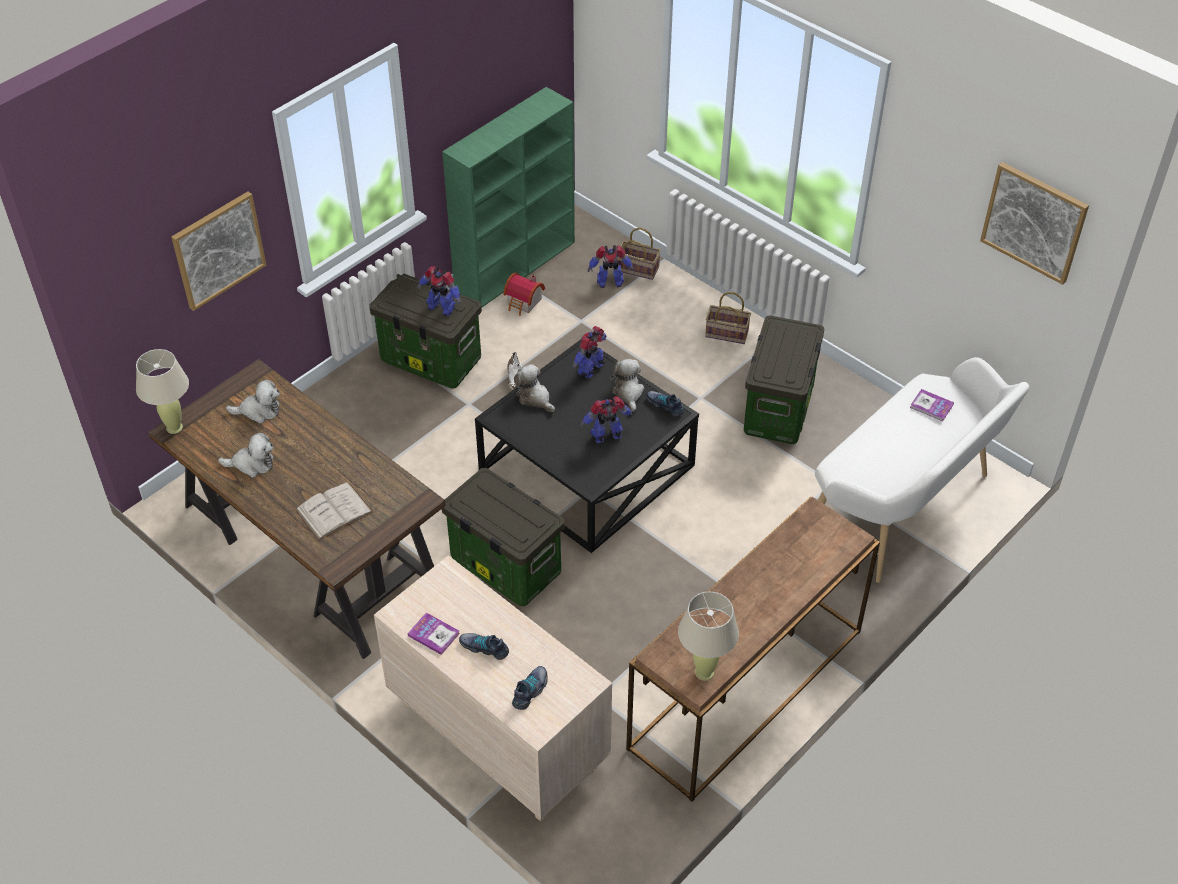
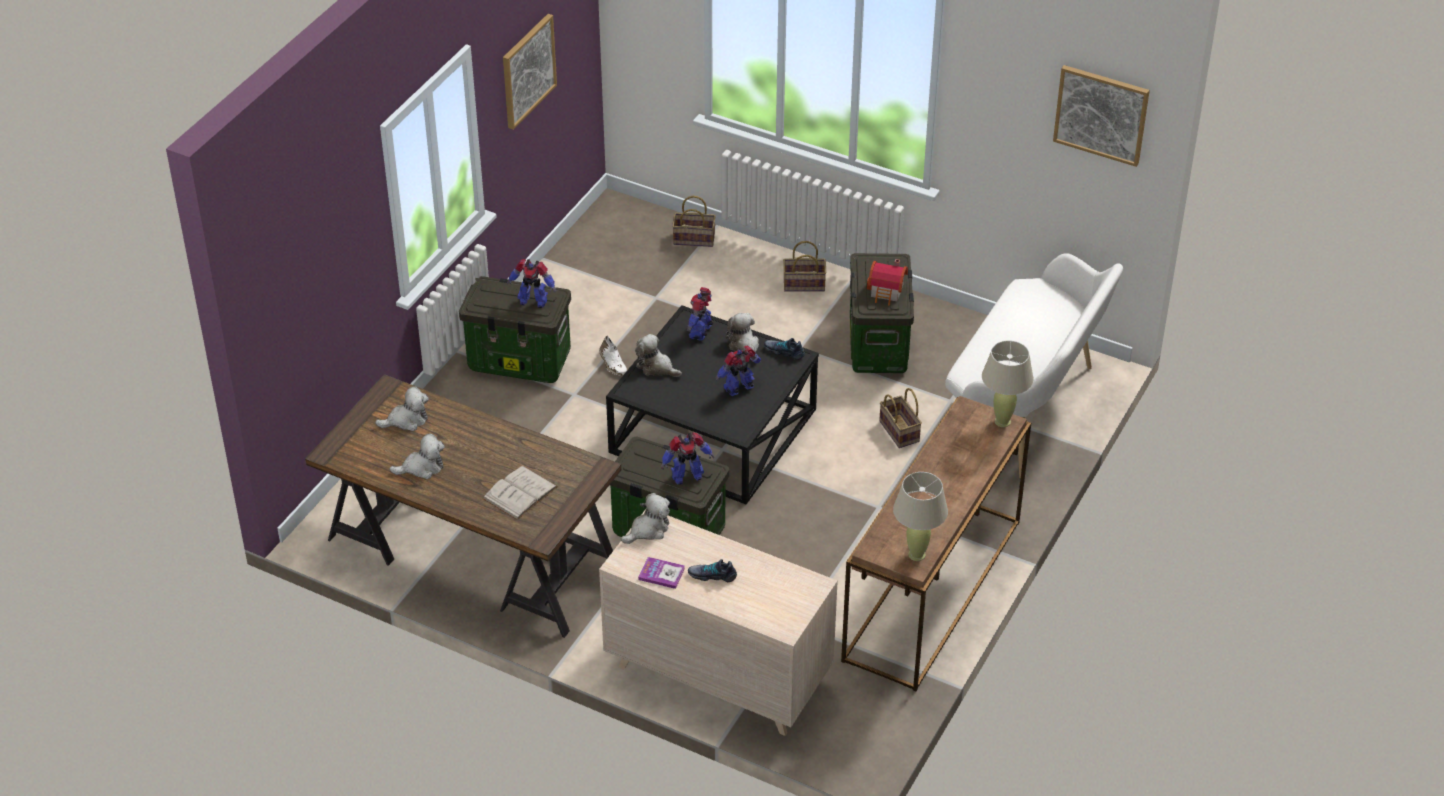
camera: 15 degrees left, 5 degrees down
beige table lamp [136,349,189,434] -> beige table lamp moved to [982,340,1034,427]
picture [171,191,266,311] -> picture moved to [503,14,557,129]
green bookcase [442,87,575,308] -> none
toy house [503,272,545,316] -> toy house moved to [867,259,908,306]
shoe [512,666,548,710] -> none
toy robot [588,245,633,288] -> toy robot moved to [661,432,714,485]
book [910,389,954,421] -> none
none -> plush toy [621,493,670,544]
none -> basket [879,388,922,448]

